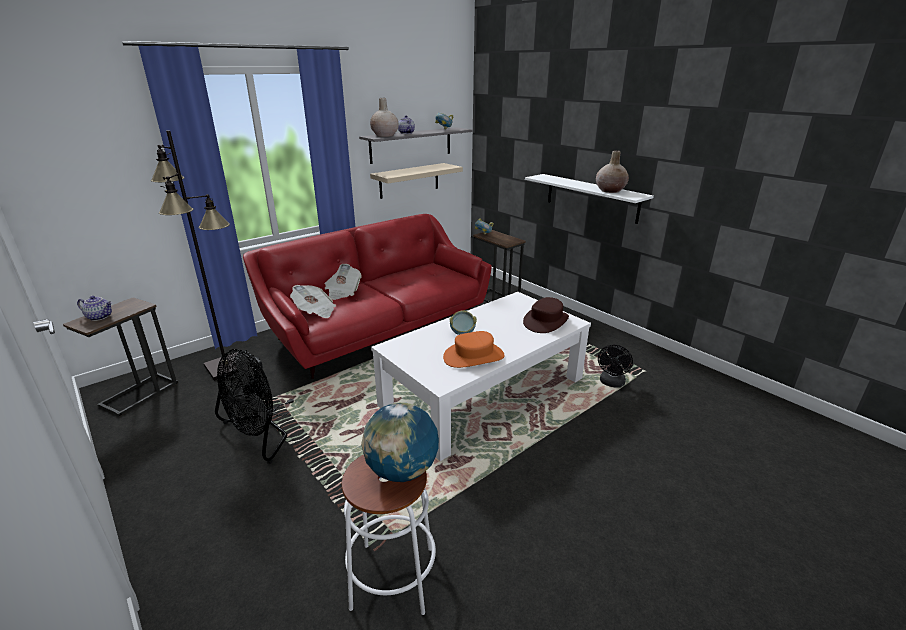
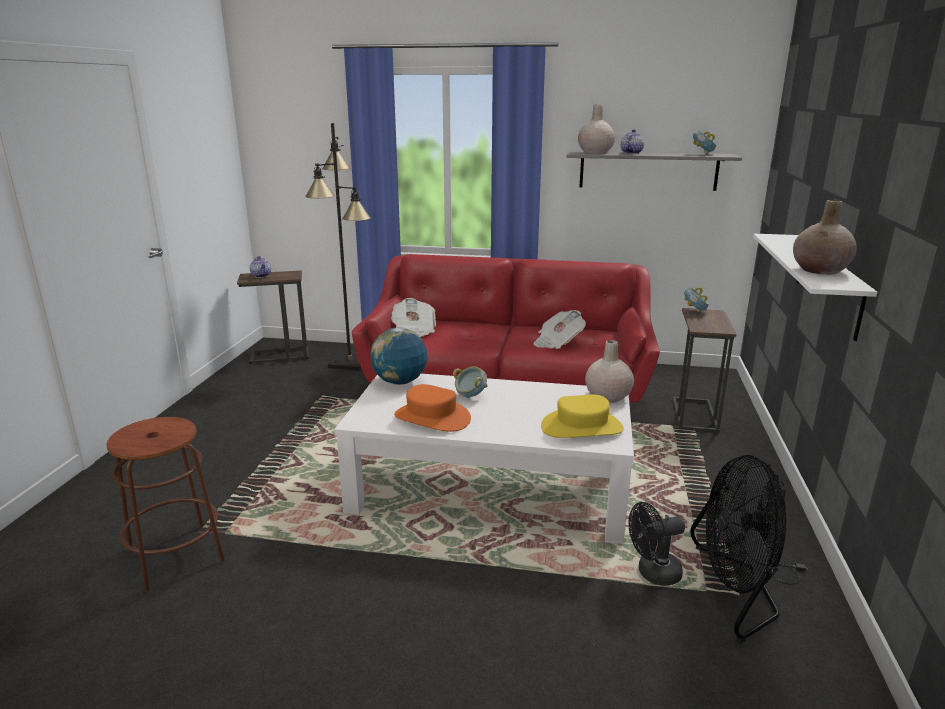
camera: 50 degrees right, 5 degrees down
black fan [215,349,295,464] -> black fan moved to [690,455,808,644]
newspaper [324,264,362,300] -> newspaper moved to [533,310,586,349]
white stool [342,454,436,615] -> brown stool [107,417,225,592]
globe [361,403,439,482] -> globe moved to [370,327,427,385]
beige shelf [370,163,463,199] -> none
brown hat [523,297,569,333] -> yellow hat [541,395,624,438]
none -> beige vase [585,340,634,403]

